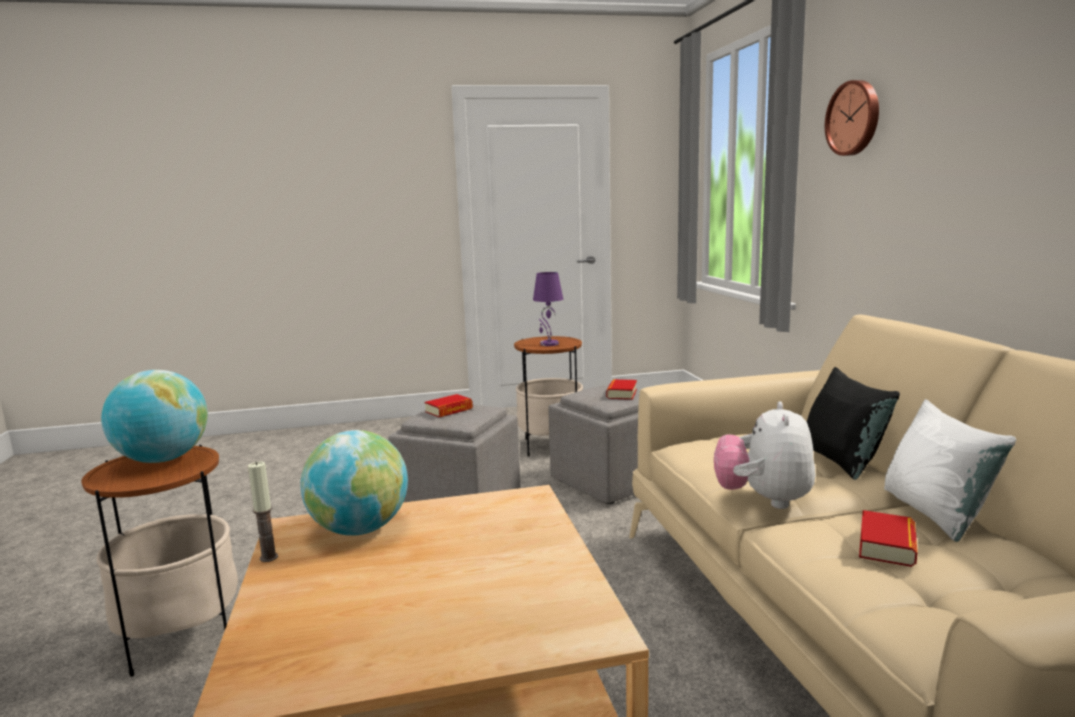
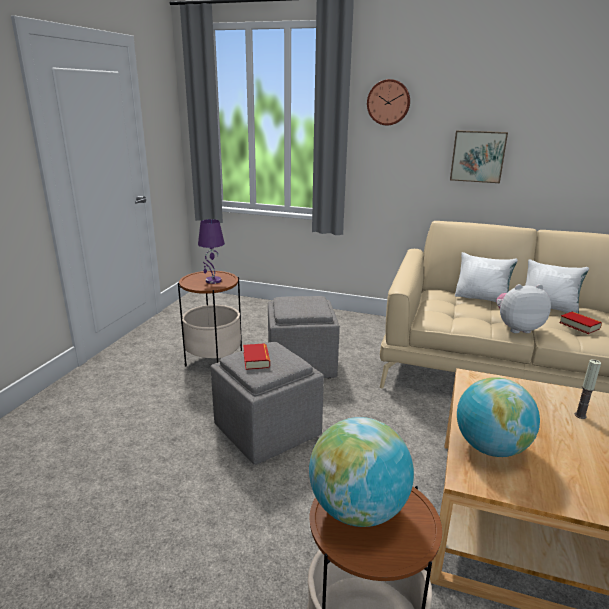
camera: 60 degrees left, 10 degrees up
candle [248,461,278,562] -> candle moved to [575,359,601,419]
book [606,379,637,400] -> none
plush toy [714,401,816,509] -> plush toy turned 135 degrees clockwise [497,284,551,333]
black pillow [807,367,900,480] -> white pillow [455,252,518,302]
none -> picture [450,130,508,183]

